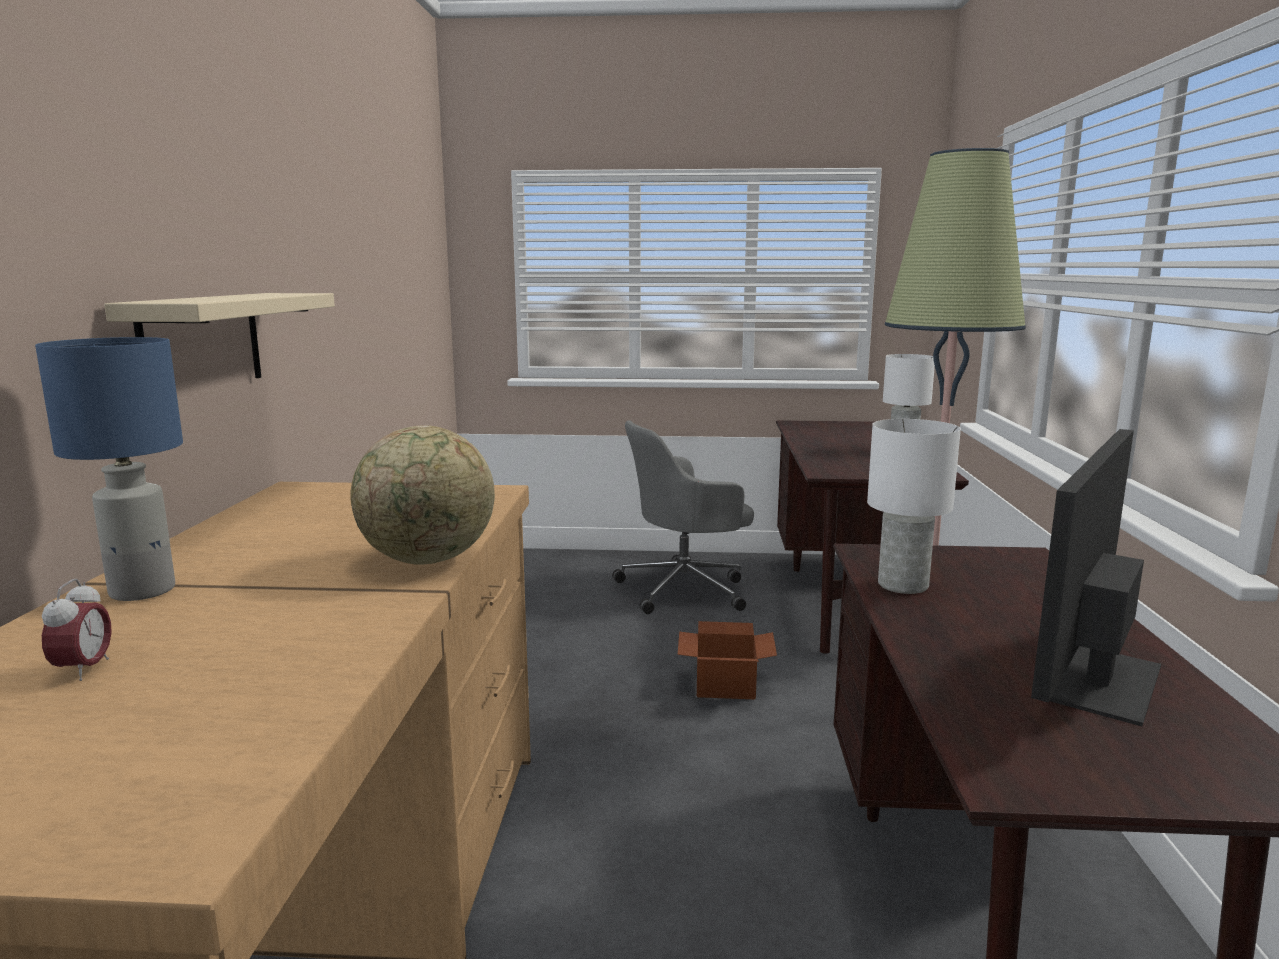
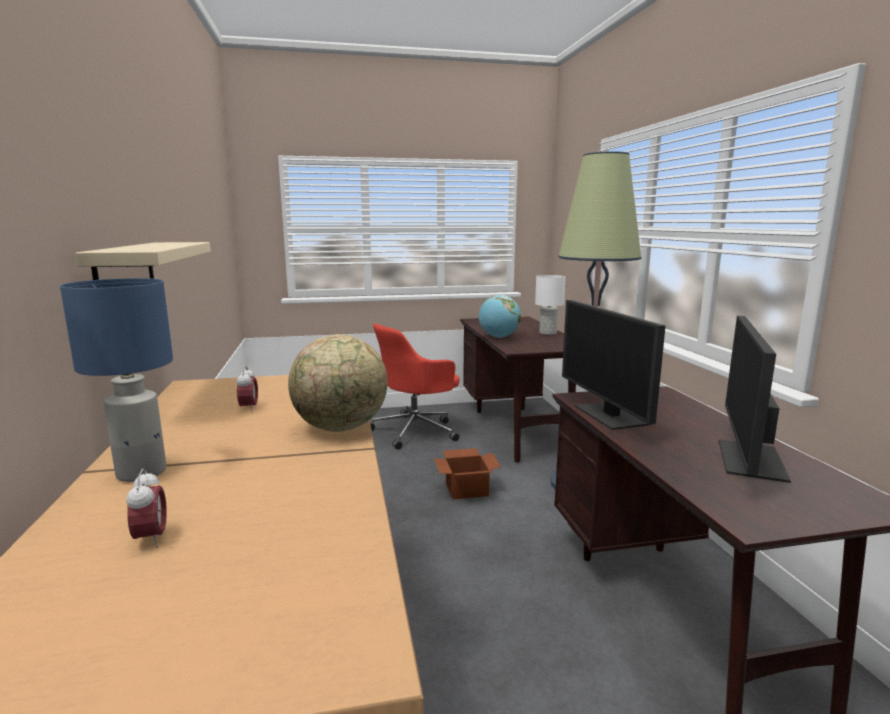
camera: 15 degrees left, 0 degrees up
grey office chair [612,420,754,614] -> red office chair [370,323,460,450]
white table lamp [867,419,961,594] -> monitor [562,300,666,430]
none -> alarm clock [237,366,258,412]
none -> globe [479,295,521,338]

